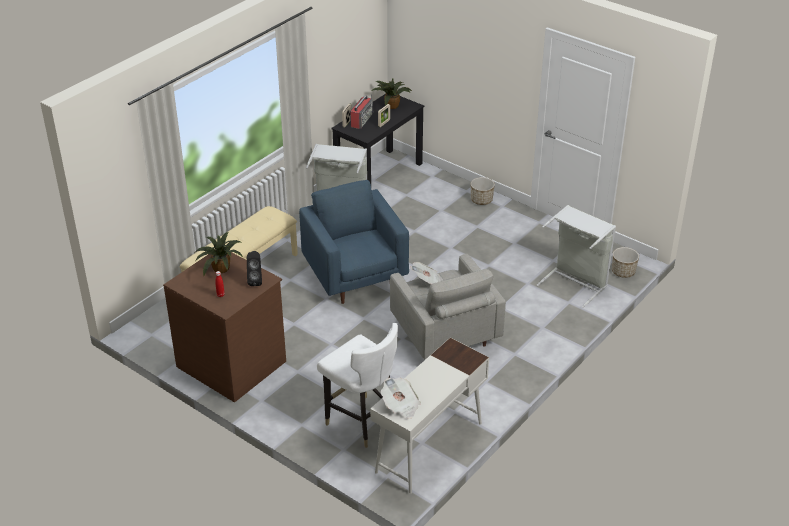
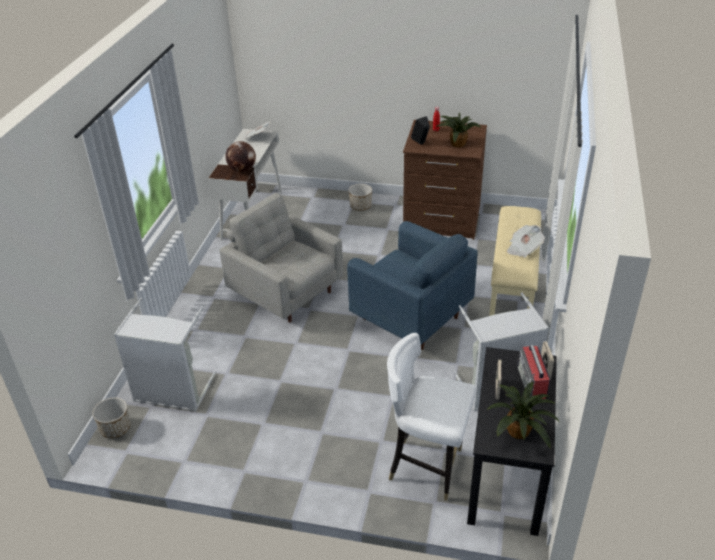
camera: 155 degrees right, 0 degrees up
white chair [317,323,398,448] -> white chair moved to [387,333,476,501]
newspaper [410,262,443,284] -> newspaper moved to [507,225,544,258]
planter [471,177,495,205] -> planter moved to [348,184,372,211]
none -> globe [226,141,256,172]

